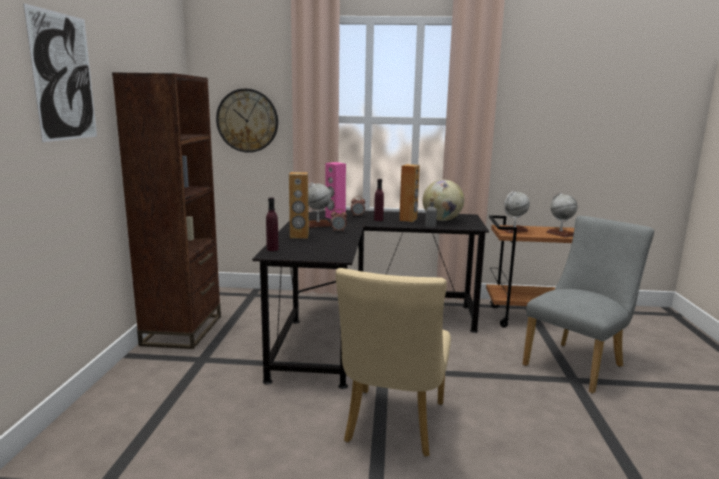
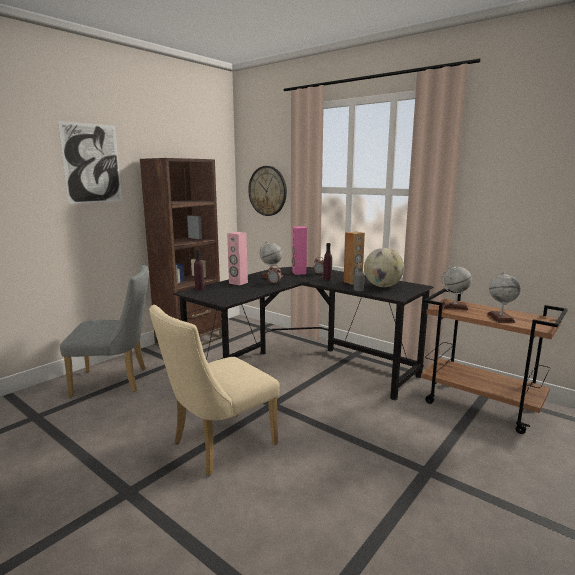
camera: 35 degrees right, 0 degrees up
brown speaker [289,172,309,239] -> pink speaker [227,232,248,285]
grey chair [523,216,654,394] -> grey chair moved to [60,265,149,398]

